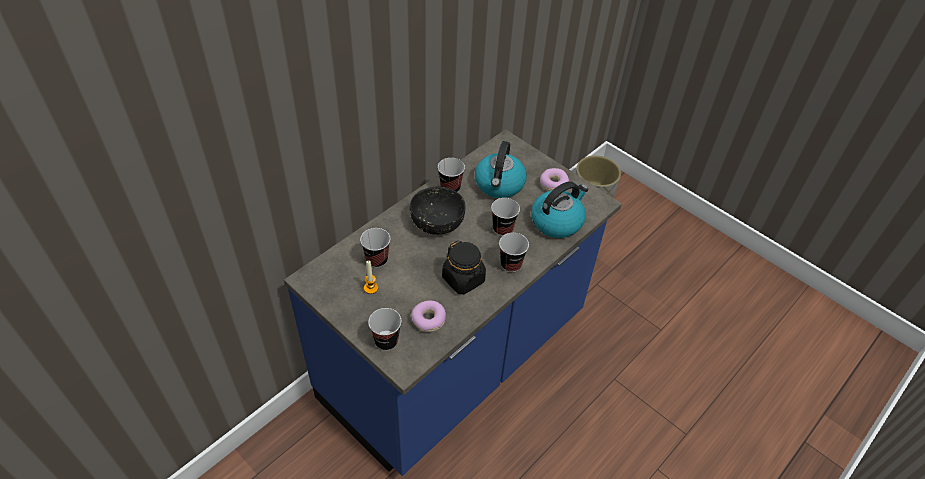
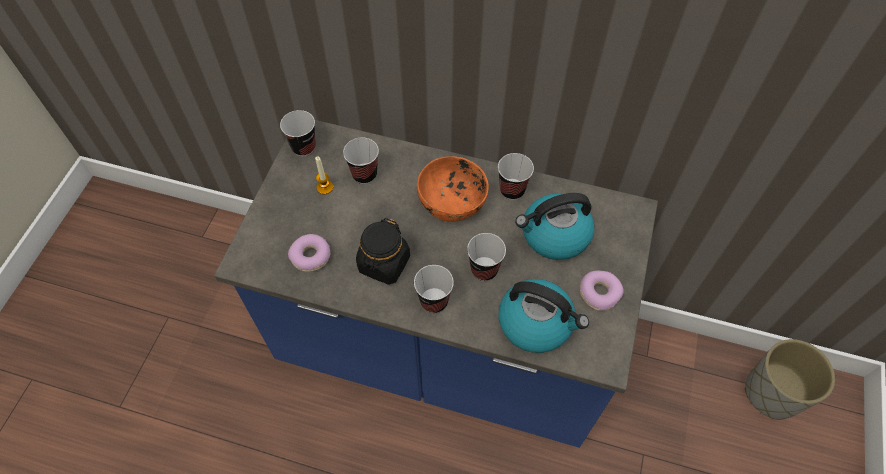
camera: 65 degrees right, 10 degrees up
cup [368,308,402,351] -> cup moved to [280,110,316,156]
black bowl [410,187,466,235] -> orange bowl [417,156,489,222]

